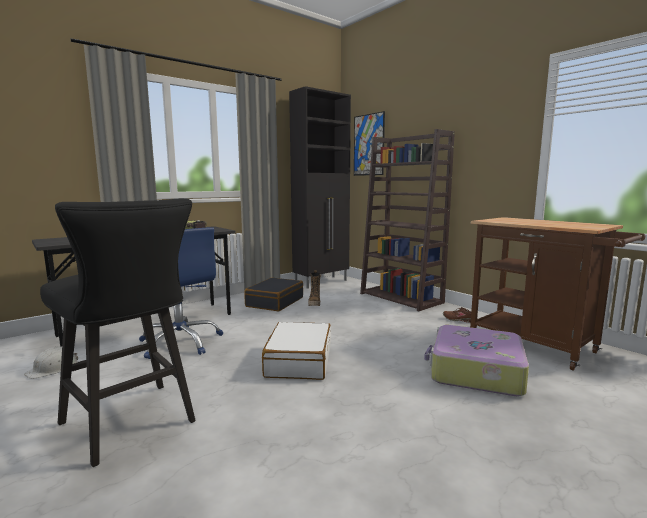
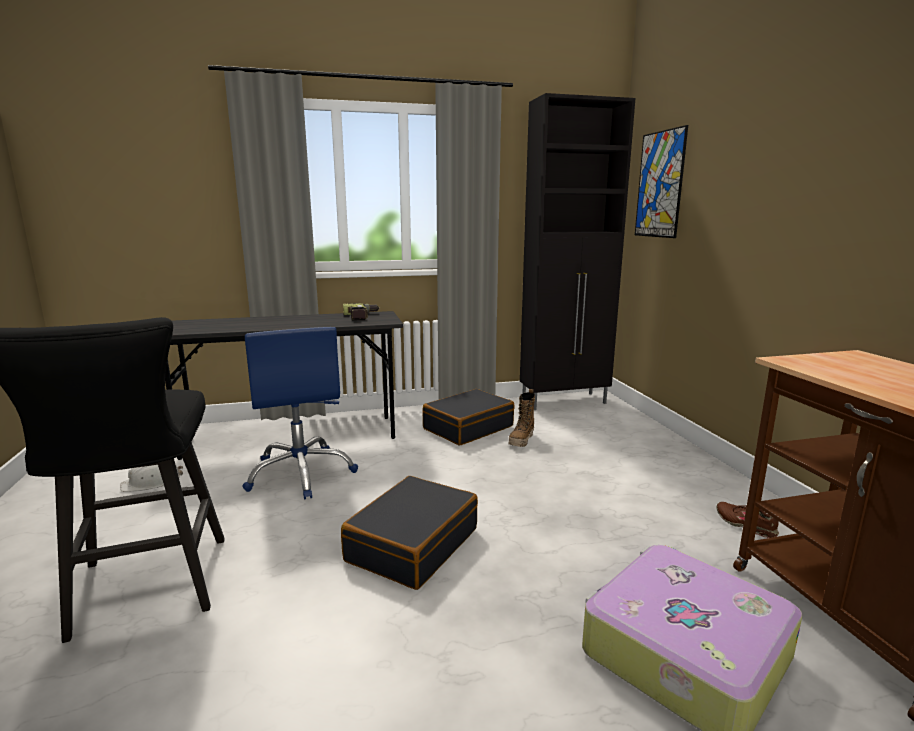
camera: 25 degrees right, 5 degrees up
white suitcase [262,322,331,380] -> black suitcase [341,476,478,590]
brown bookcase [360,129,455,311] -> none

